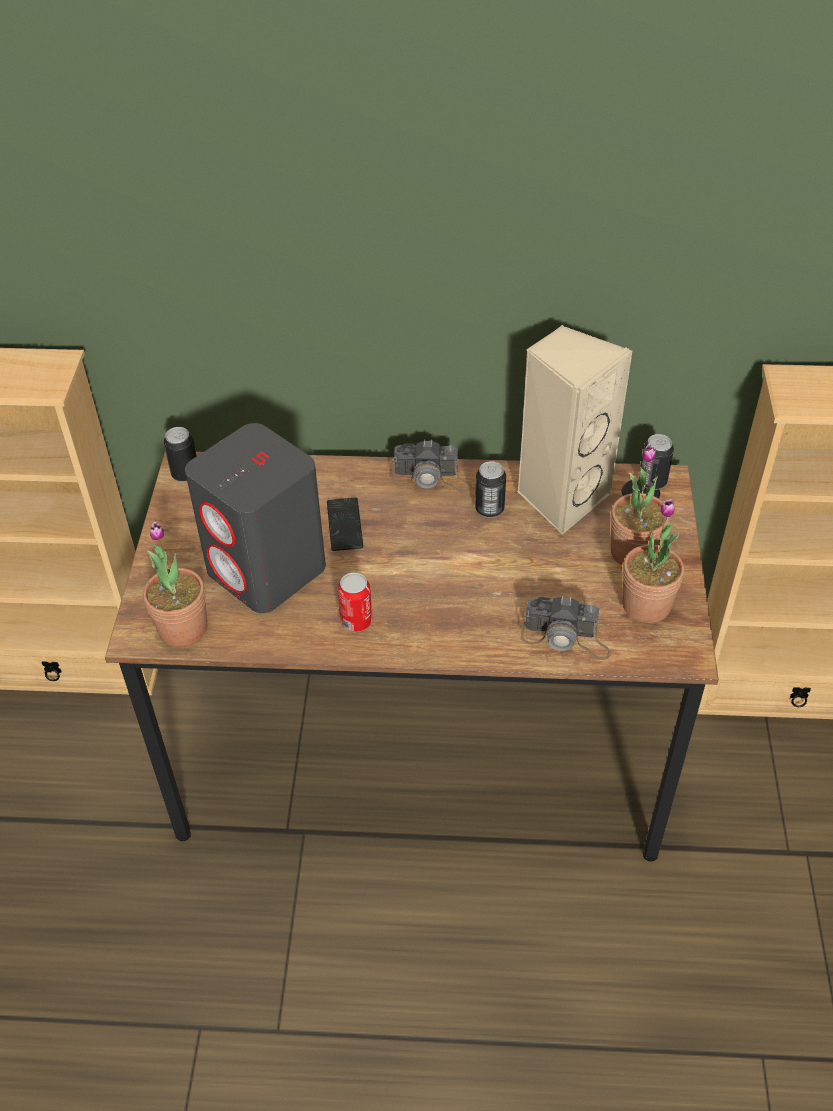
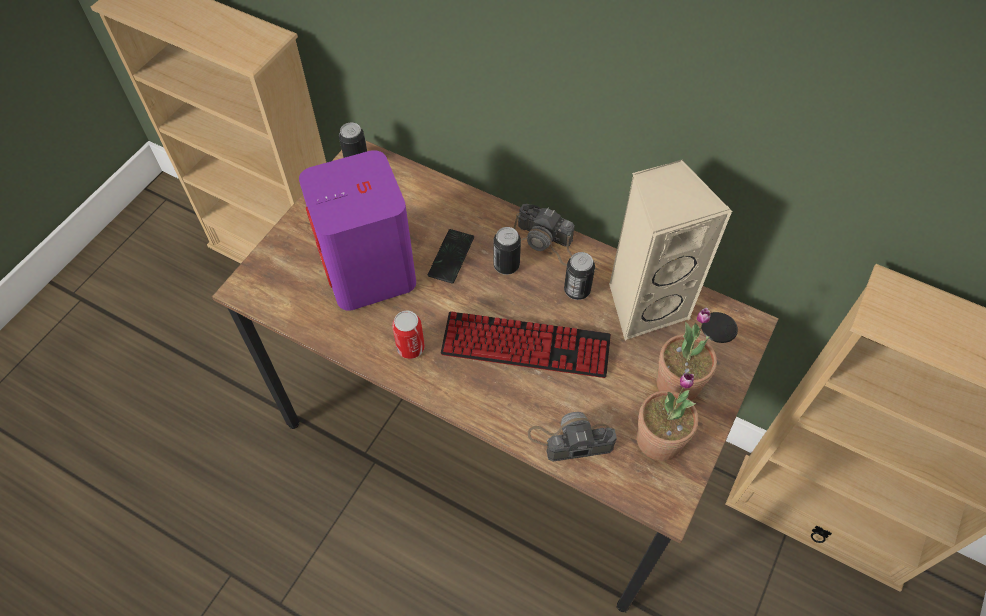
camera: 25 degrees right, 10 degrees up
potted plant [143,522,207,647] -> none
grey speaker [185,423,326,613] -> purple speaker [299,150,416,311]
camera [521,596,611,660] -> camera turned 135 degrees clockwise [528,412,617,461]
can [639,434,674,490] -> can moved to [493,227,521,275]
none -> keyboard [440,312,611,378]

